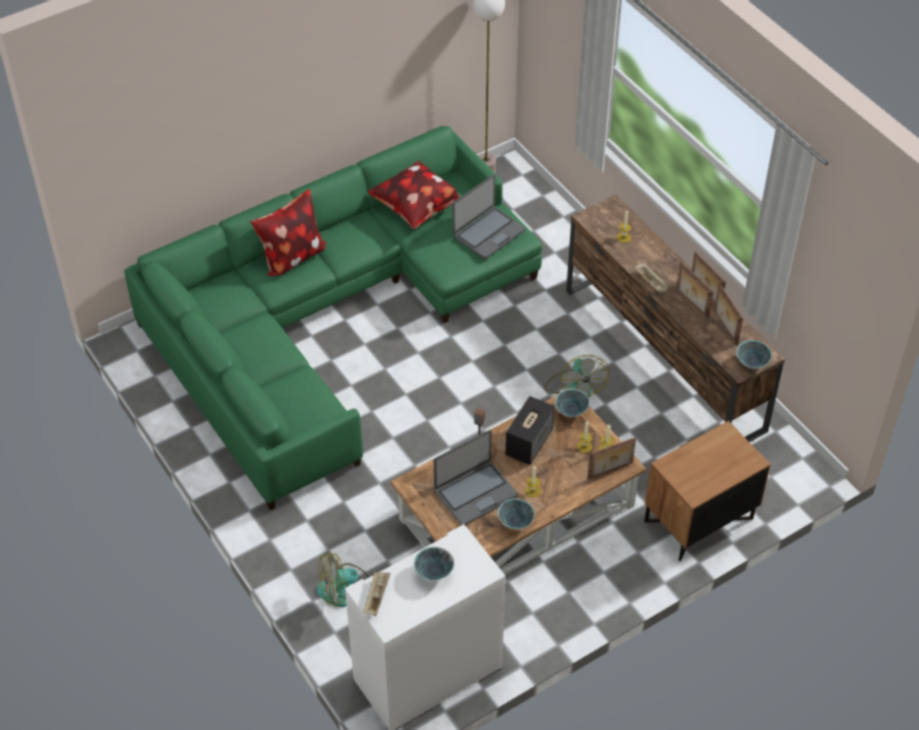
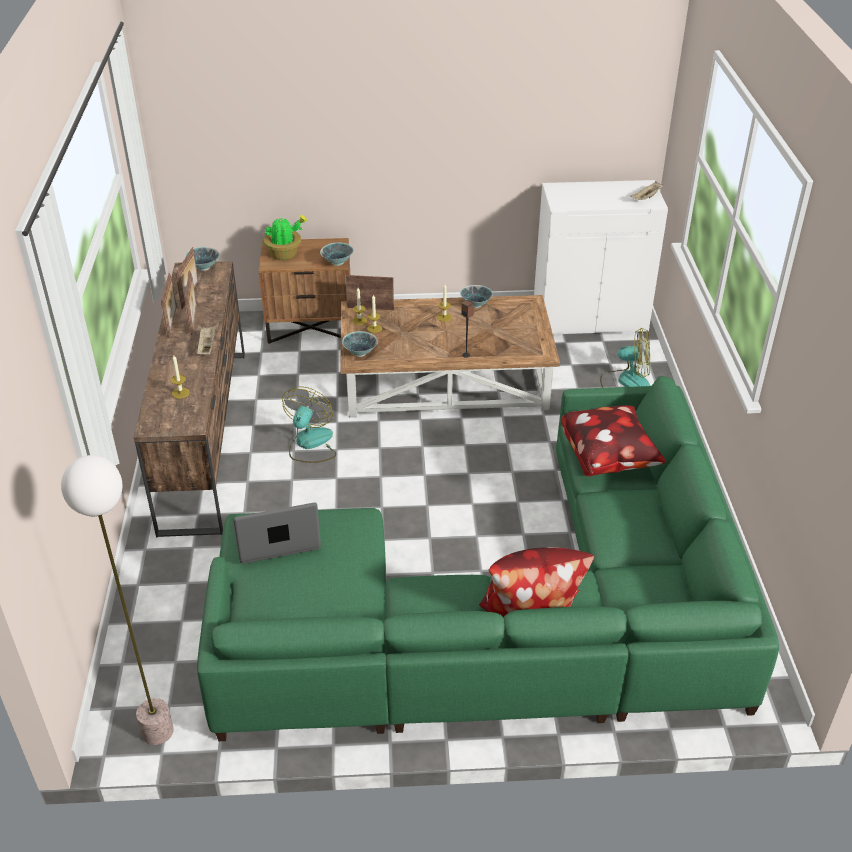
camera: 150 degrees left, 10 degrees down
pillow [368,161,460,229] -> pillow moved to [562,405,666,476]
bowl [414,547,454,581] -> bowl moved to [320,242,354,266]
laptop [434,430,518,525] -> none
speaker [505,396,554,465] -> none
none -> potted plant [263,215,308,260]

